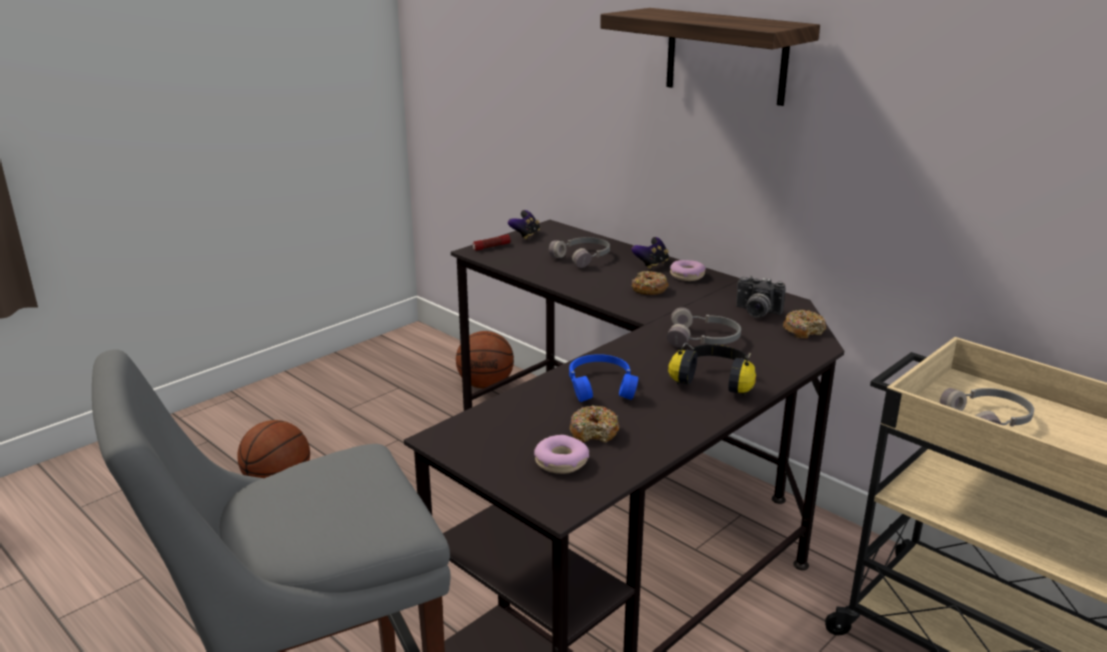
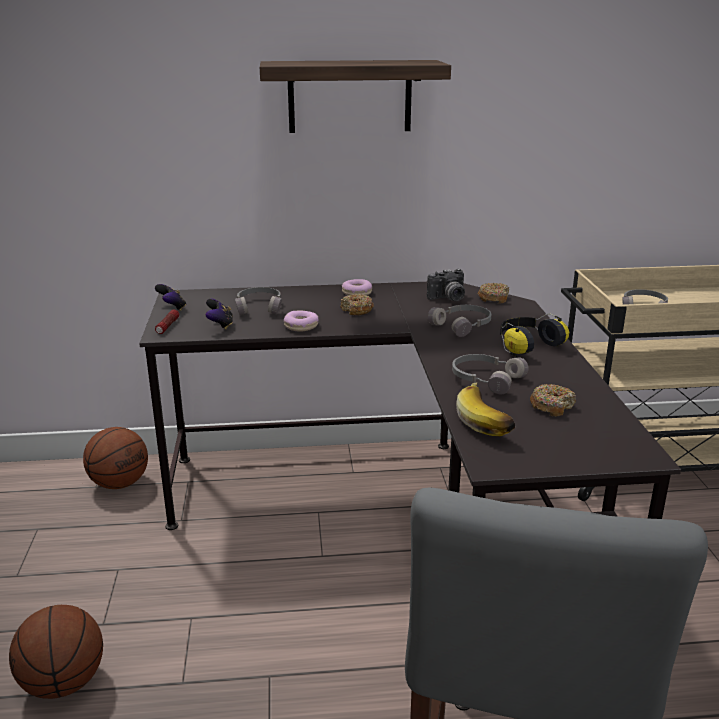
camera: 50 degrees left, 0 degrees up
donut [534,435,589,474] -> donut moved to [284,311,318,332]
blue headphones [569,354,638,402] -> grey headphones [452,354,528,394]
game controller [632,237,669,269] -> game controller moved to [205,299,233,330]
none -> banana [456,382,515,436]

